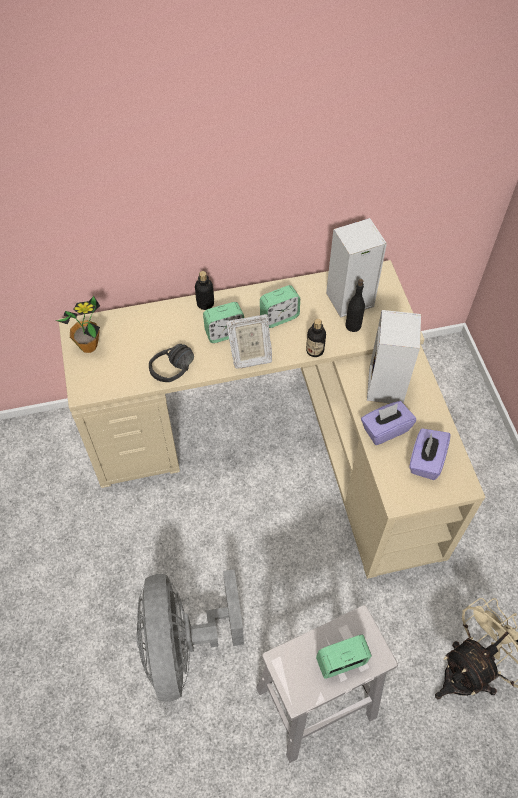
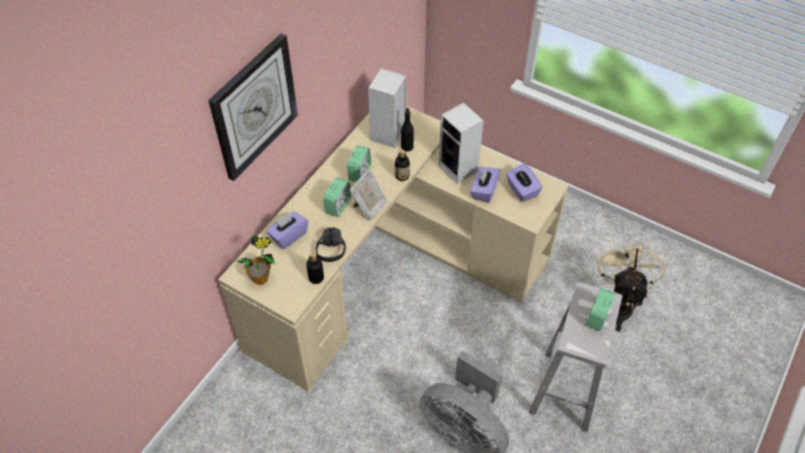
camera: 45 degrees left, 5 degrees down
bottle [195,271,214,310] -> bottle moved to [306,252,324,284]
none -> wall clock [208,33,298,181]
none -> purple tissue box [266,211,308,249]

